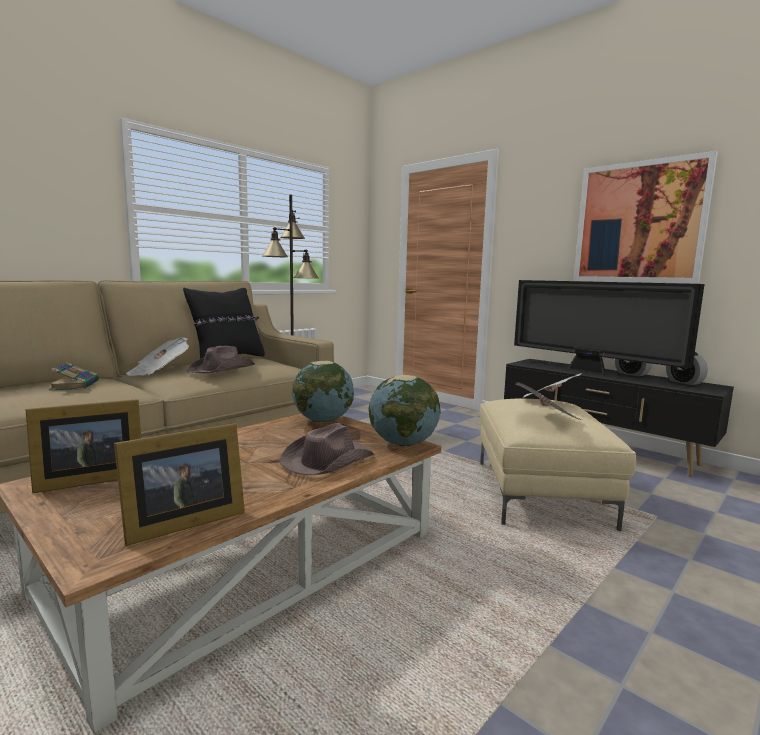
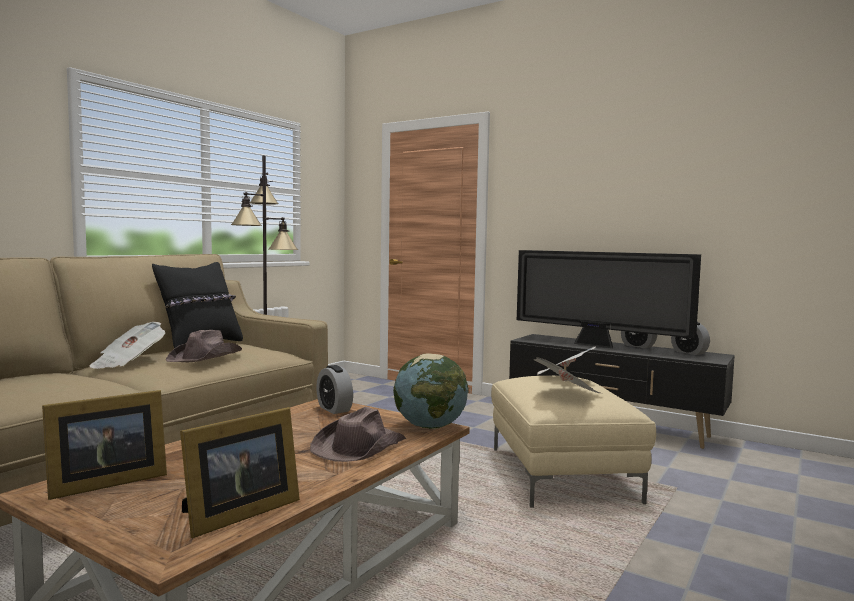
camera: 10 degrees left, 5 degrees down
book [49,362,99,390] -> none
globe [292,360,354,423] -> alarm clock [316,365,353,414]
picture [573,151,718,284] -> none

